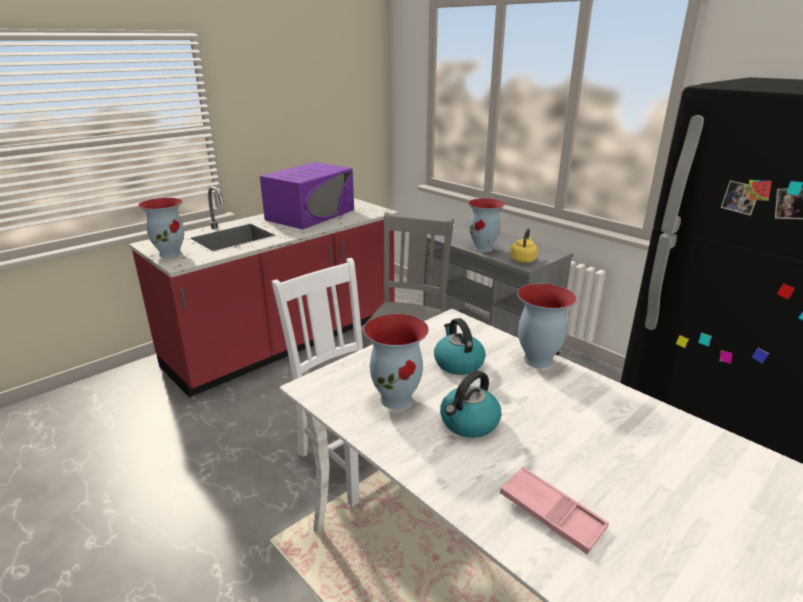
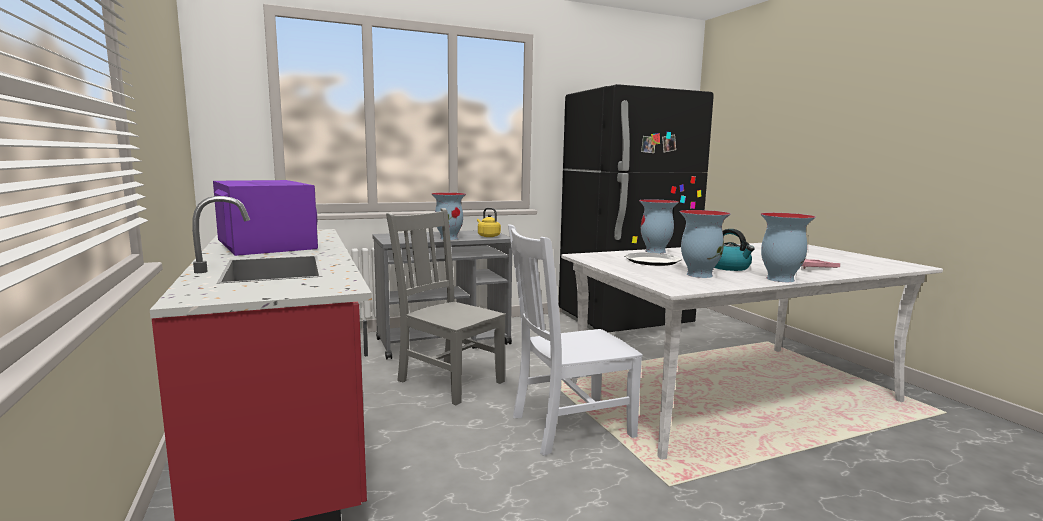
camera: 70 degrees left, 15 degrees down
vase [138,198,184,258] -> vase moved to [761,213,816,282]
kettle [434,318,486,375] -> plate [624,252,682,266]

